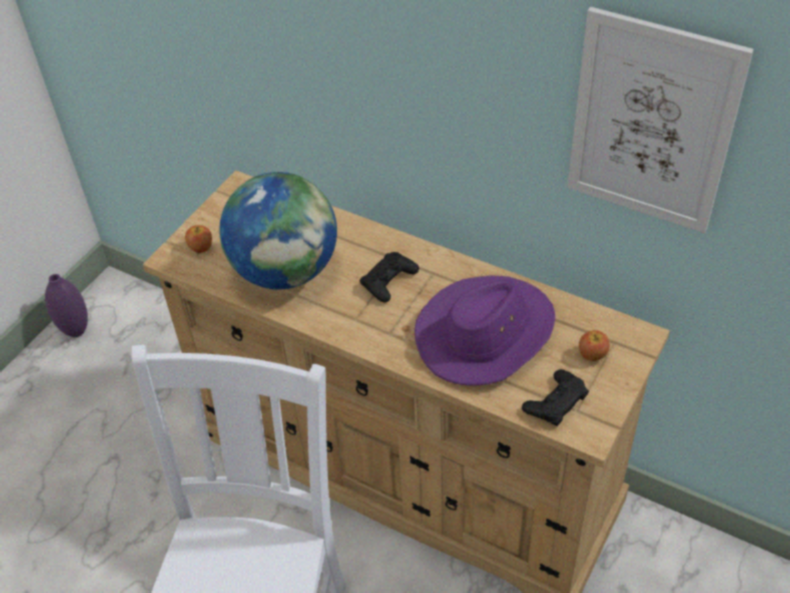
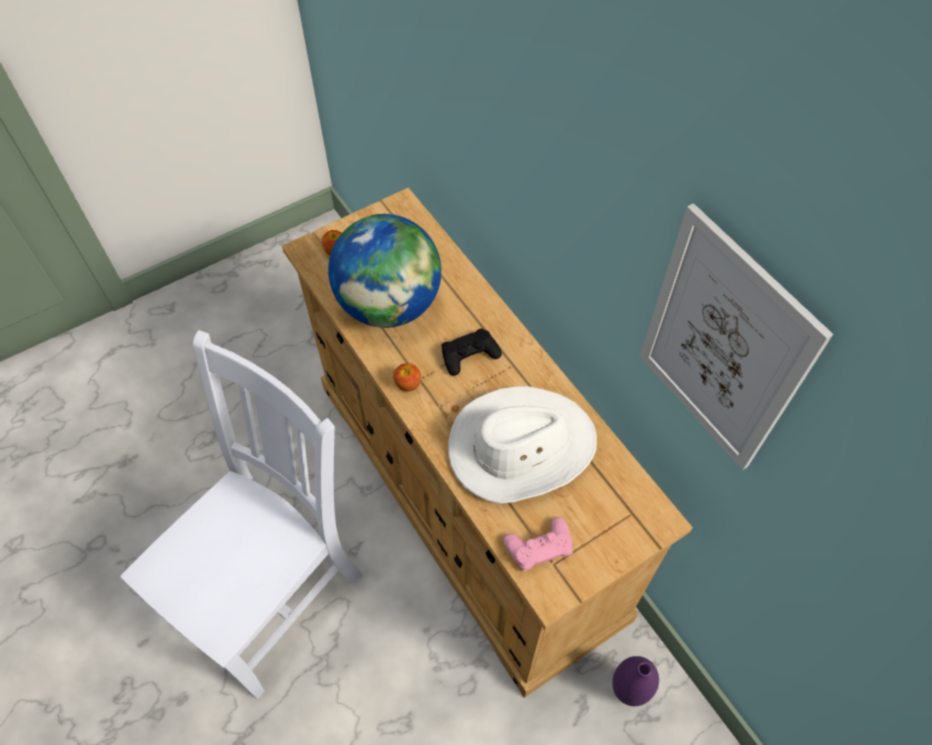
camera: 25 degrees right, 10 degrees up
purple vase [45,274,88,337] -> purple vase moved to [612,656,659,706]
purple hat [414,275,555,386] -> white hat [448,386,597,504]
black game controller [522,369,589,426] -> pink game controller [503,517,573,571]
apple [579,330,610,361] -> apple moved to [393,363,421,391]

